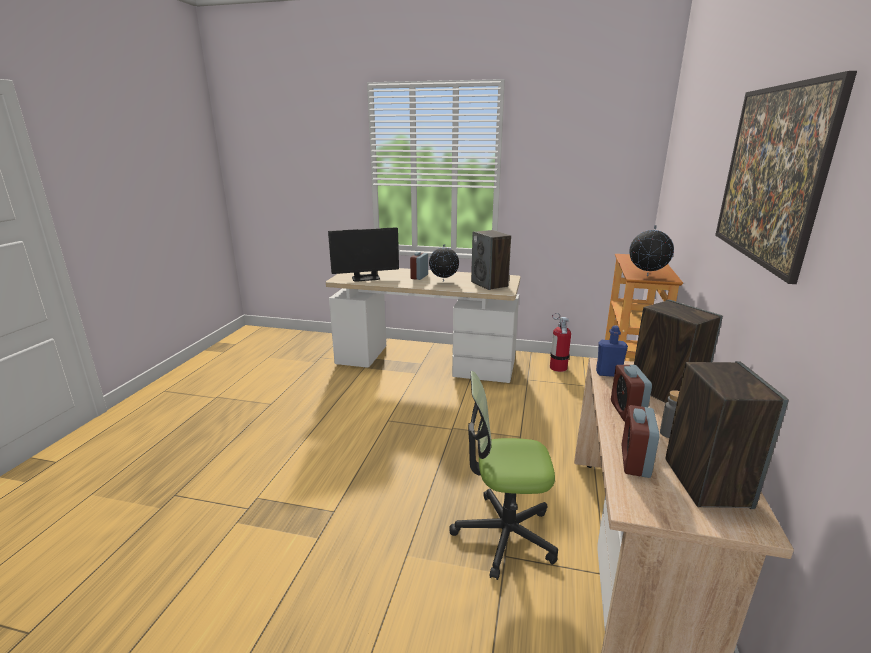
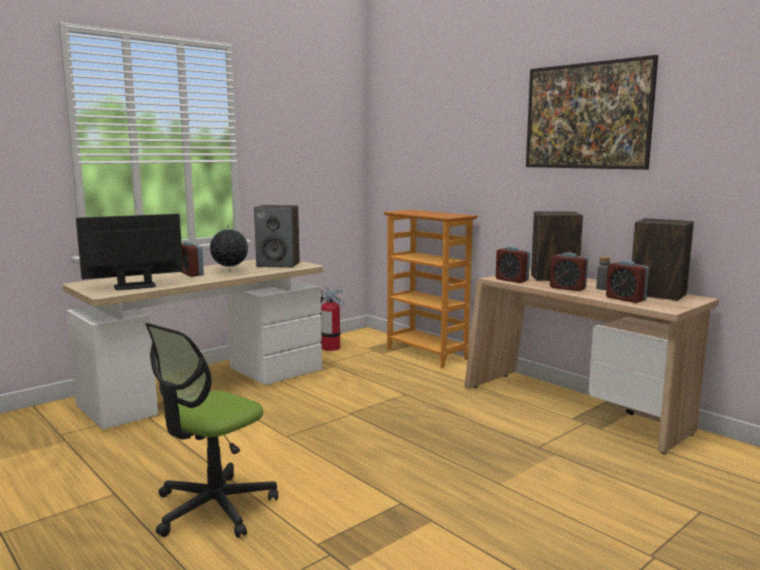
camera: 55 degrees left, 10 degrees down
monitor [328,227,399,282] -> monitor turned 135 degrees counterclockwise [76,214,183,290]
office chair [449,371,558,580] -> office chair moved to [145,323,278,538]
blue bottle [596,326,628,377] -> alarm clock [496,246,530,283]
globe [629,225,674,276] -> none

